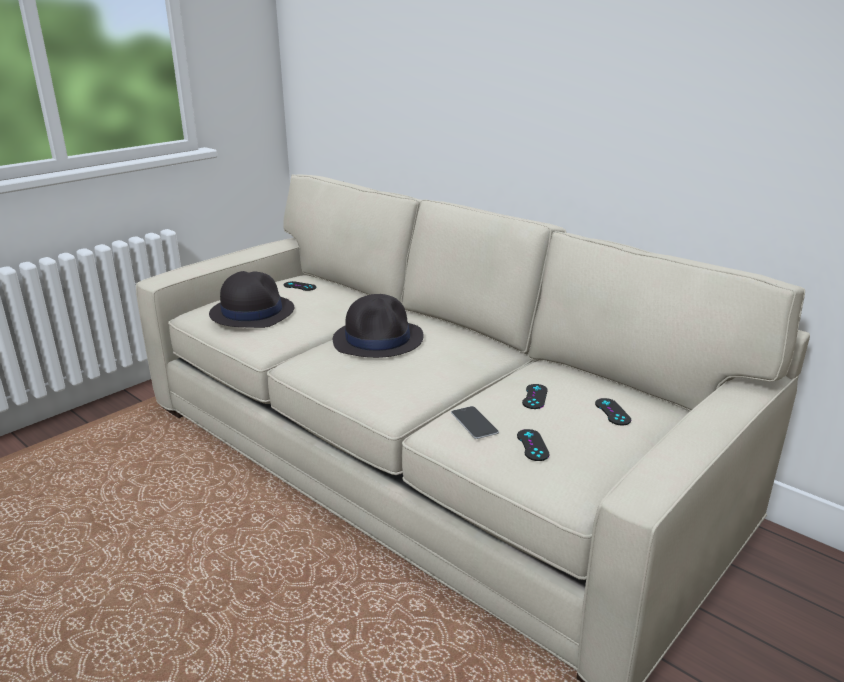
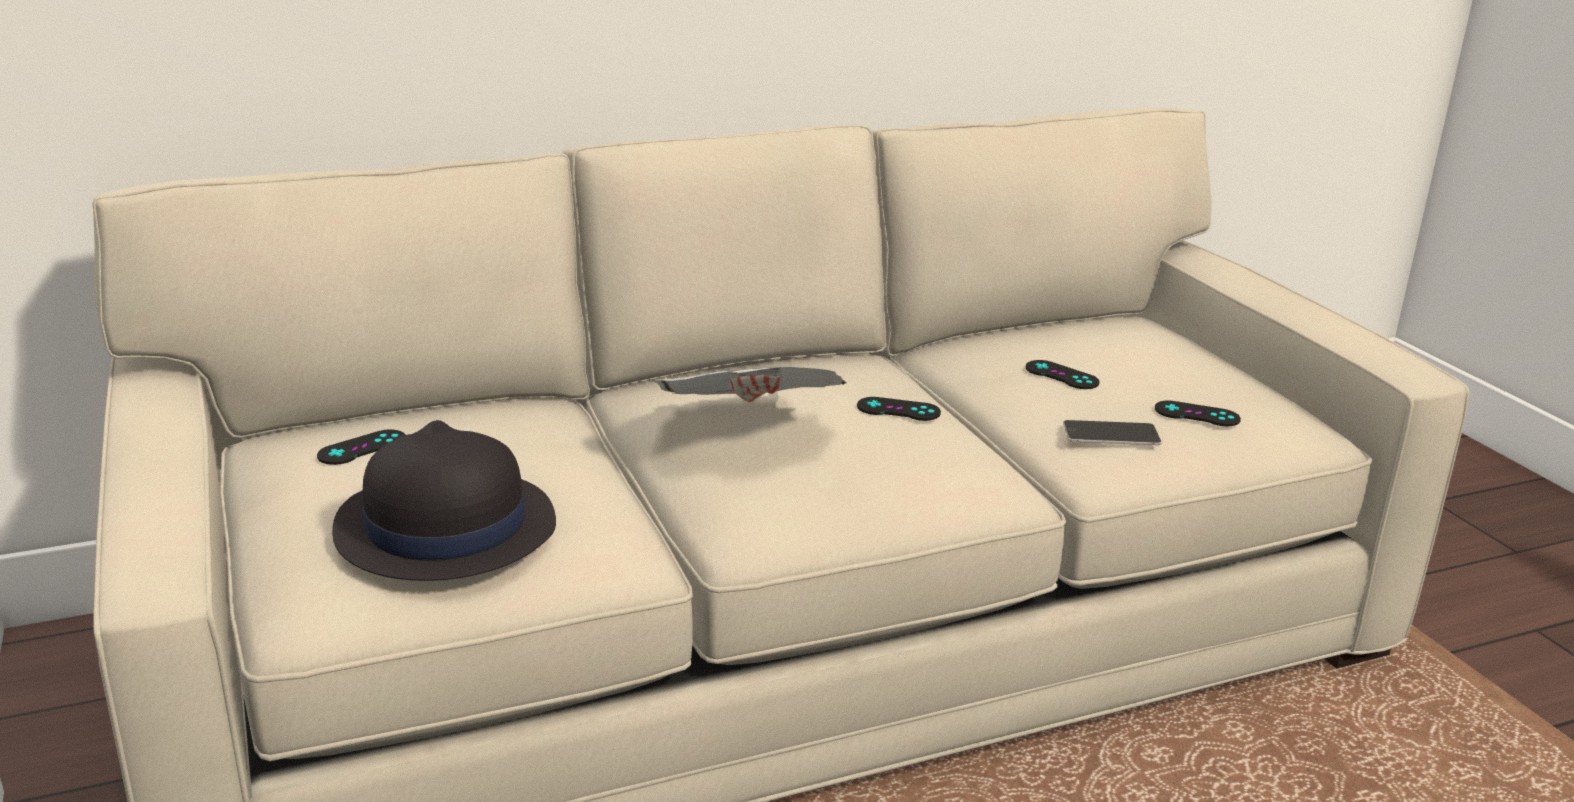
camera: 65 degrees left, 0 degrees up
black hat [333,294,424,358] -> newspaper [653,367,847,402]
black game controller [595,398,631,425] -> black game controller moved to [857,397,941,421]

